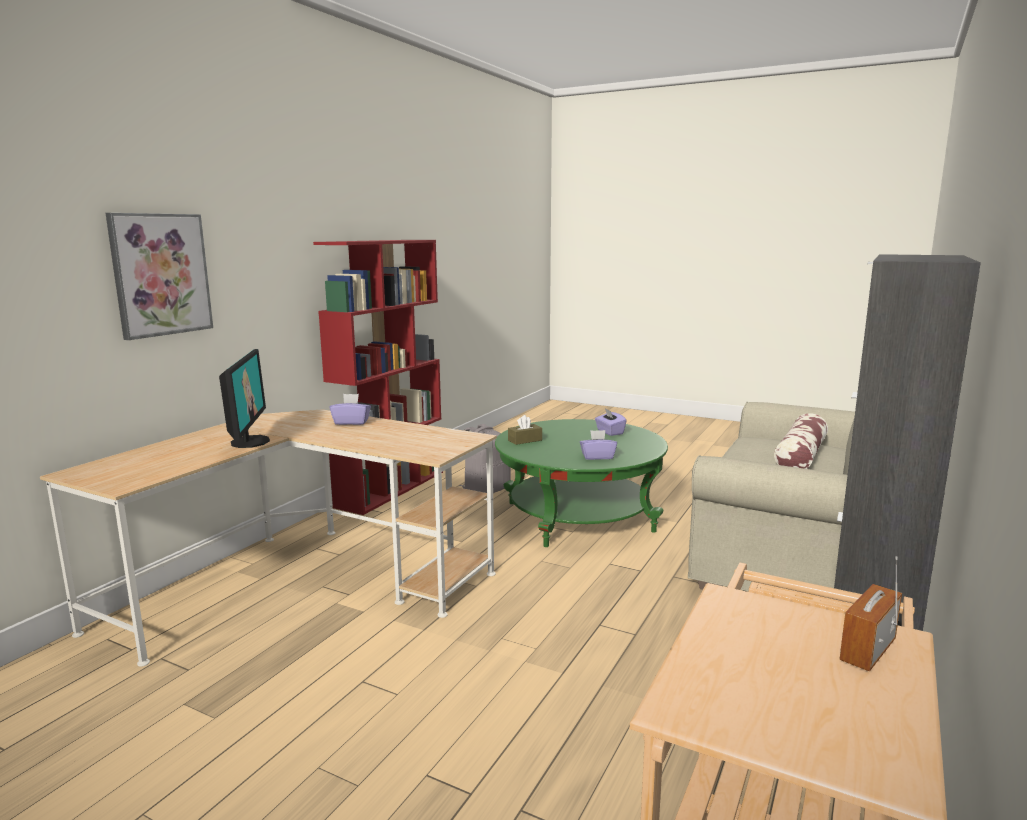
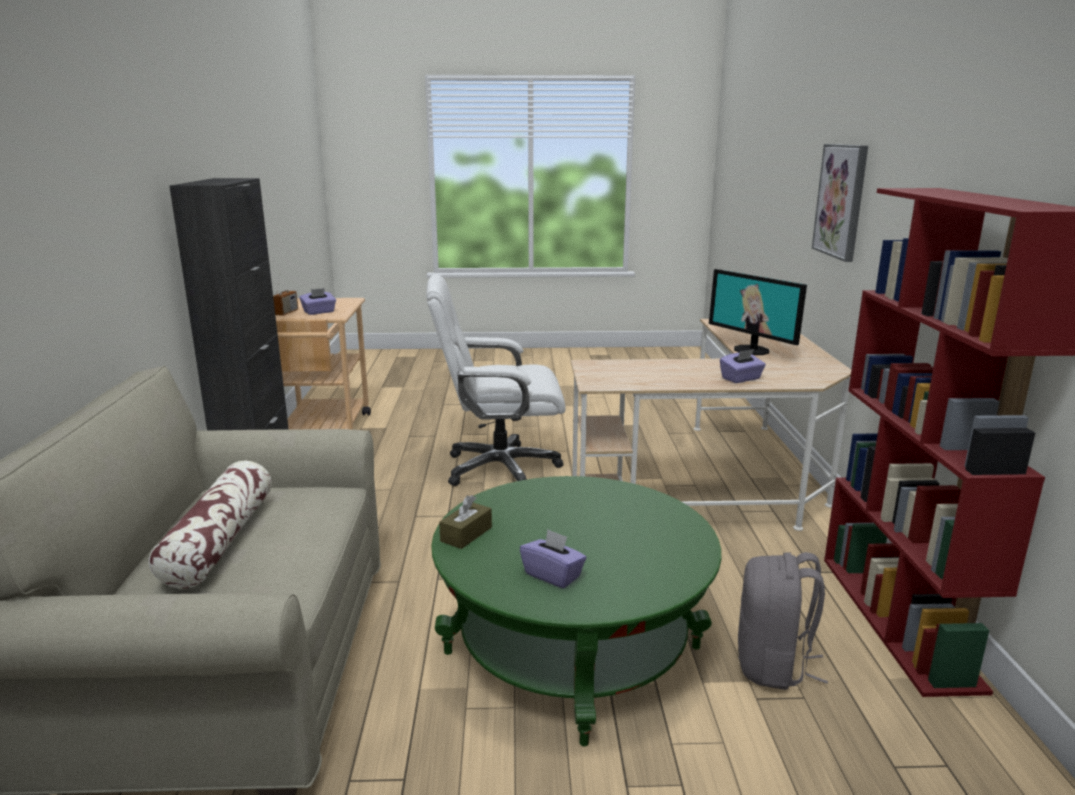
camera: 150 degrees right, 5 degrees up
brown tissue box [508,415,542,445] -> brown tissue box moved to [439,495,492,549]
purple tissue box [580,430,617,460] -> purple tissue box moved to [299,288,336,315]
none -> white office chair [426,274,566,486]

